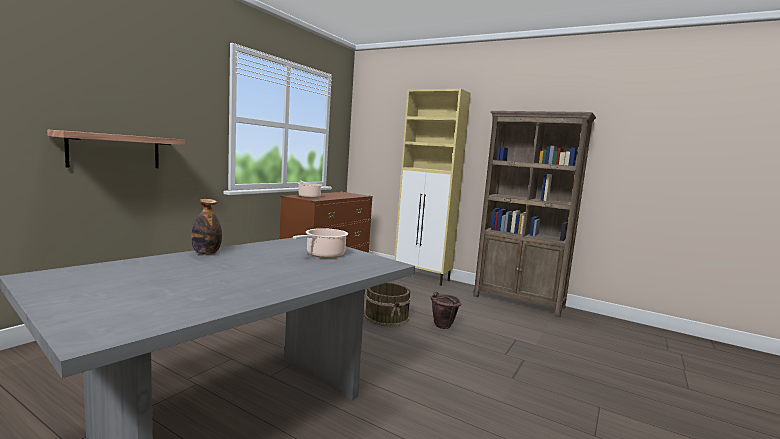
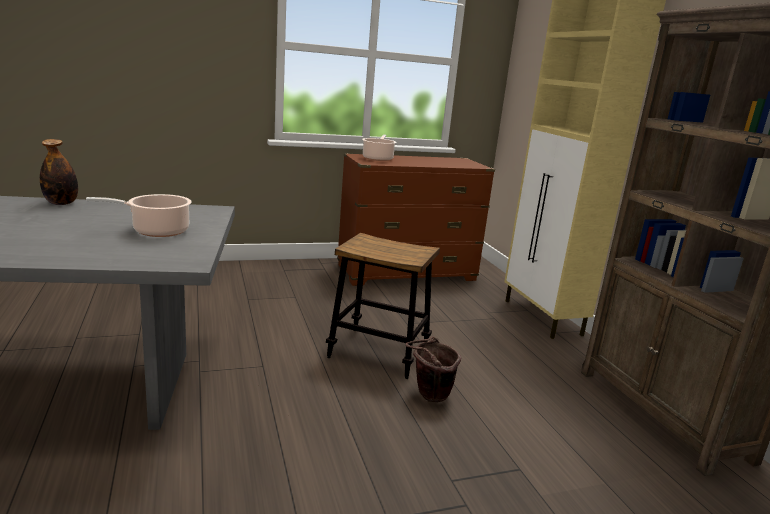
camera: 40 degrees right, 10 degrees up
shelf [47,130,185,168] -> none
brown bucket [364,282,411,326] -> stool [326,233,440,379]

